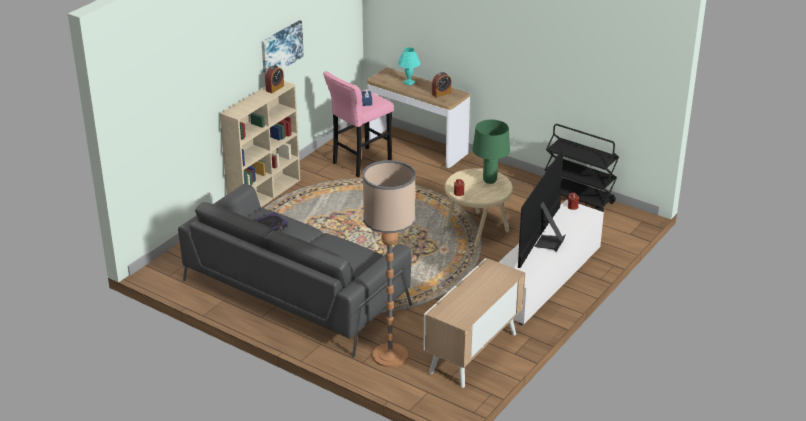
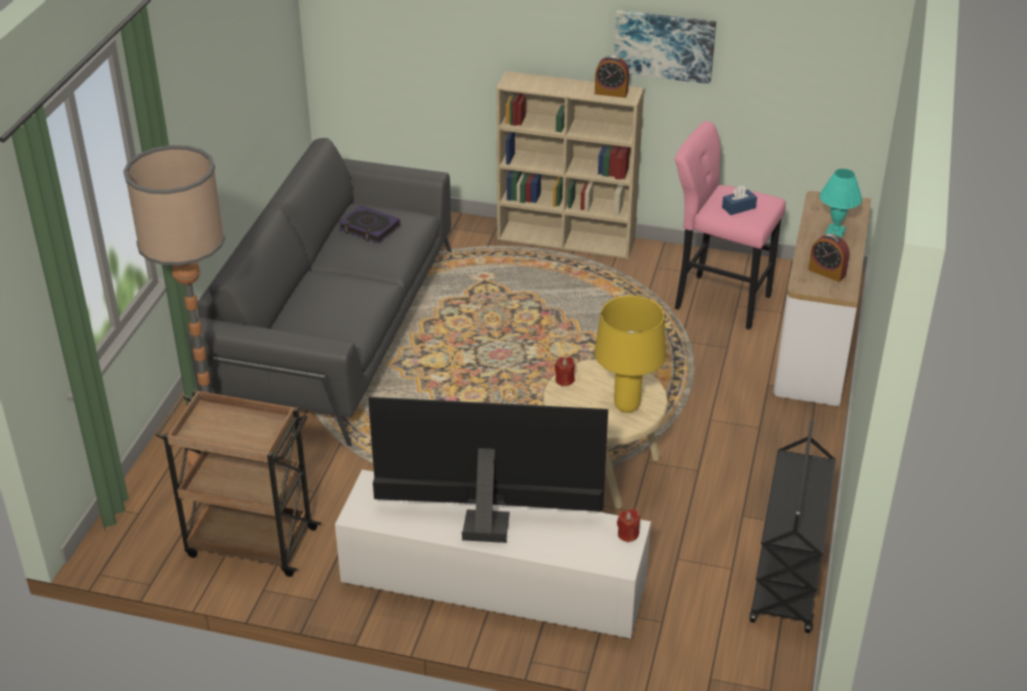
camera: 70 degrees right, 5 degrees up
cabinet [424,258,525,388] -> brown cart [156,389,321,577]
green table lamp [472,120,510,184] -> yellow table lamp [594,296,666,413]

